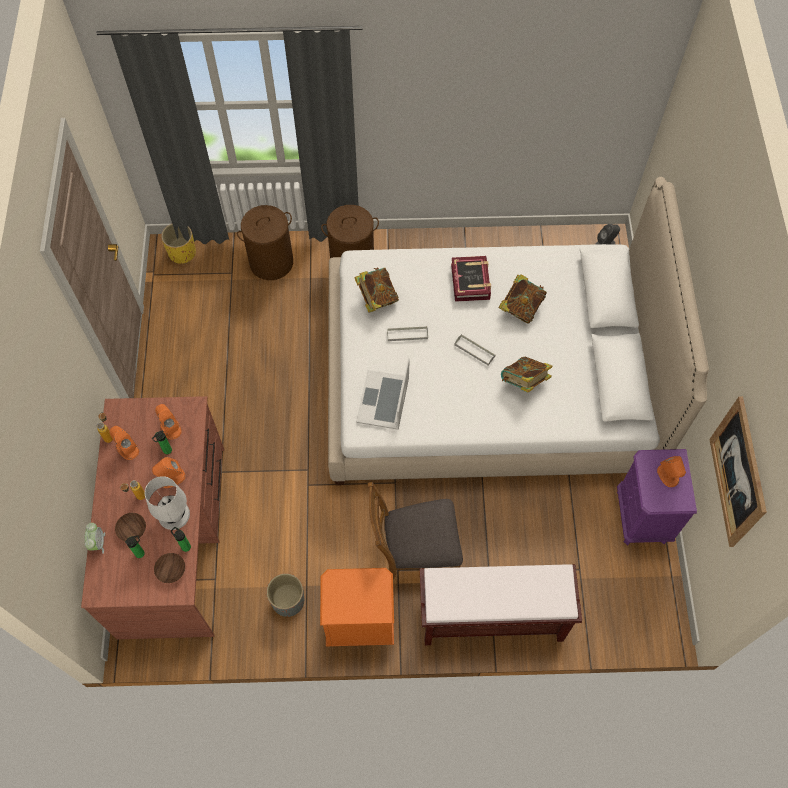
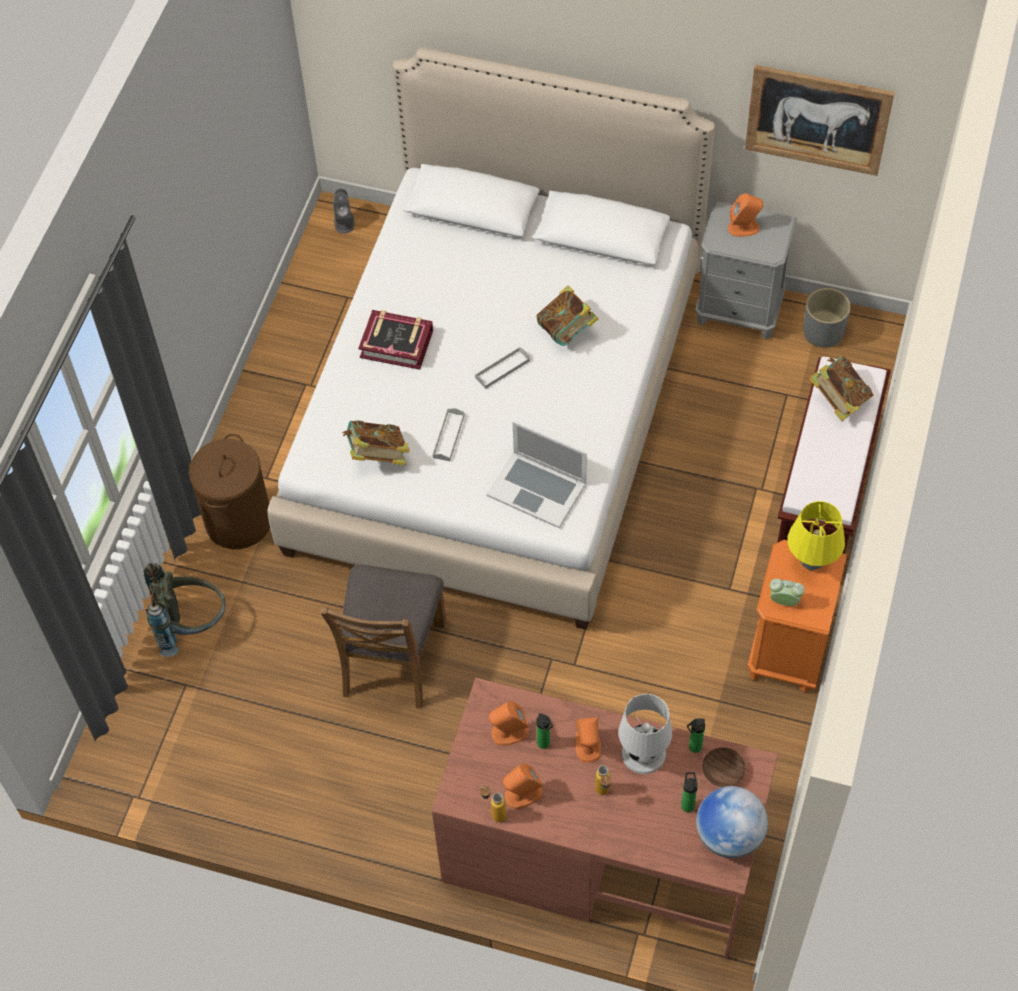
camera: 70 degrees left, 5 degrees down
alarm clock [84,523,105,553] -> alarm clock moved to [770,578,805,606]
brown bowl [115,513,146,541] -> none
yellow planter [161,224,196,264] -> none
brown laundry basket [237,205,293,280] -> grey backpack [143,562,225,657]
grey planter [266,573,304,617] -> grey planter moved to [803,288,851,348]
brown chair [368,482,463,580] -> brown chair moved to [320,565,446,709]
book [498,274,547,324] -> book moved to [809,355,874,421]
purple nightstand [617,449,697,545] -> grey nightstand [695,201,797,340]
none -> globe [696,786,768,858]
none -> yellow table lamp [788,501,845,570]

